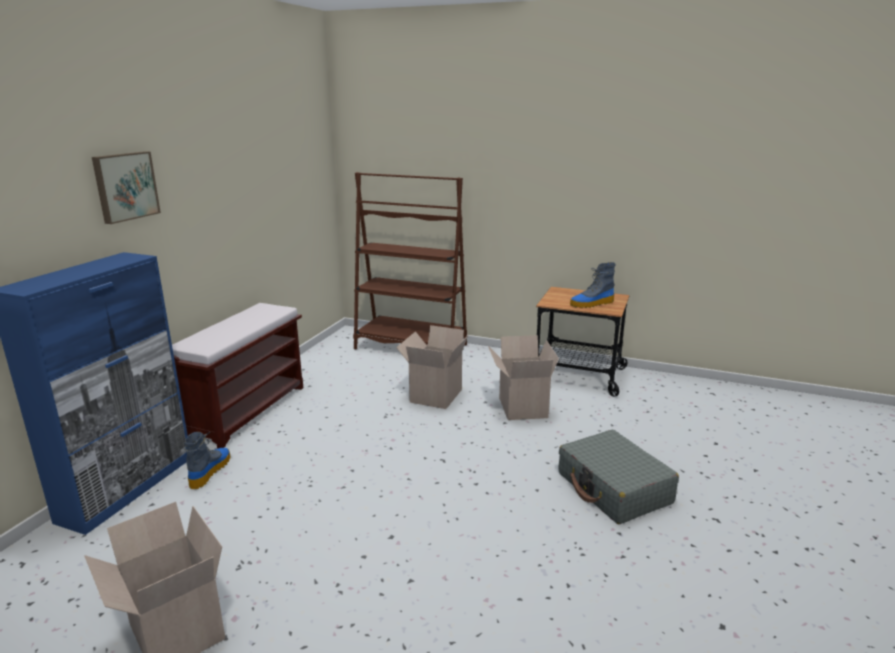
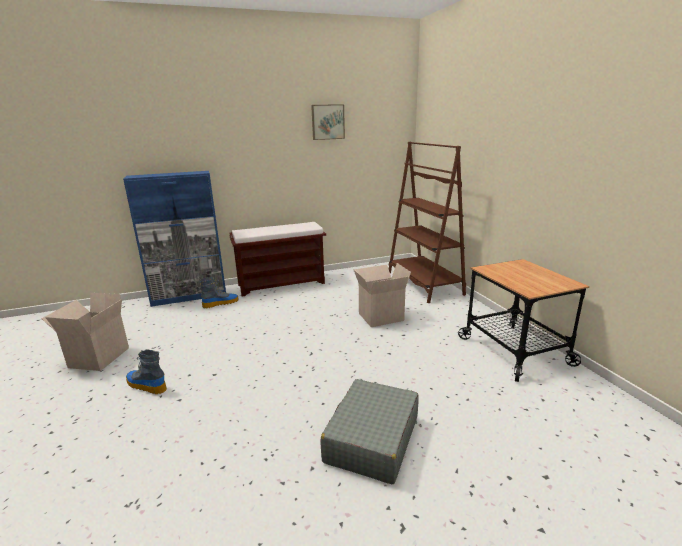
camera: 50 degrees right, 0 degrees up
picture [92,151,161,224] -> picture moved to [311,104,345,140]
cardboard box [488,335,559,420] -> none
boot [570,262,615,308] -> boot moved to [126,350,167,394]

